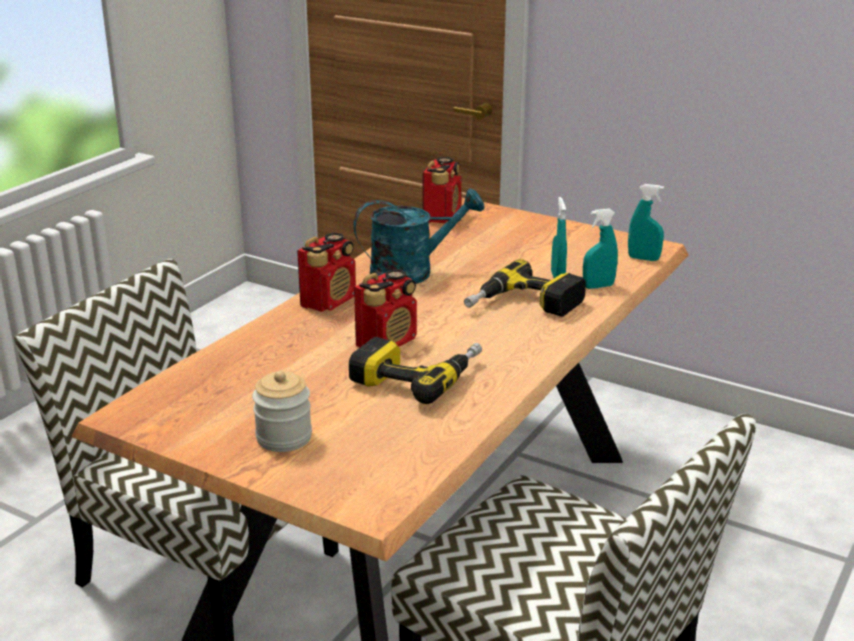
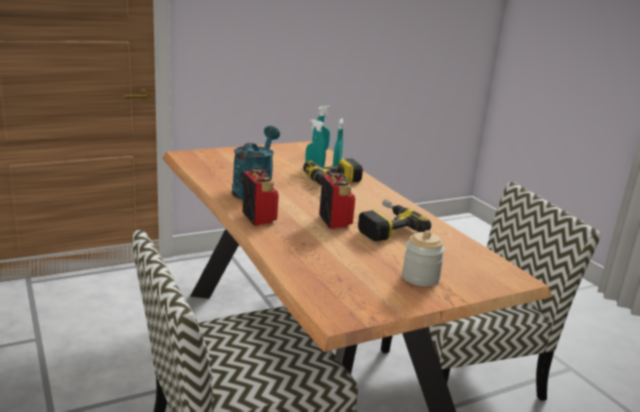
camera: 60 degrees left, 5 degrees down
radio [423,157,461,223] -> none

